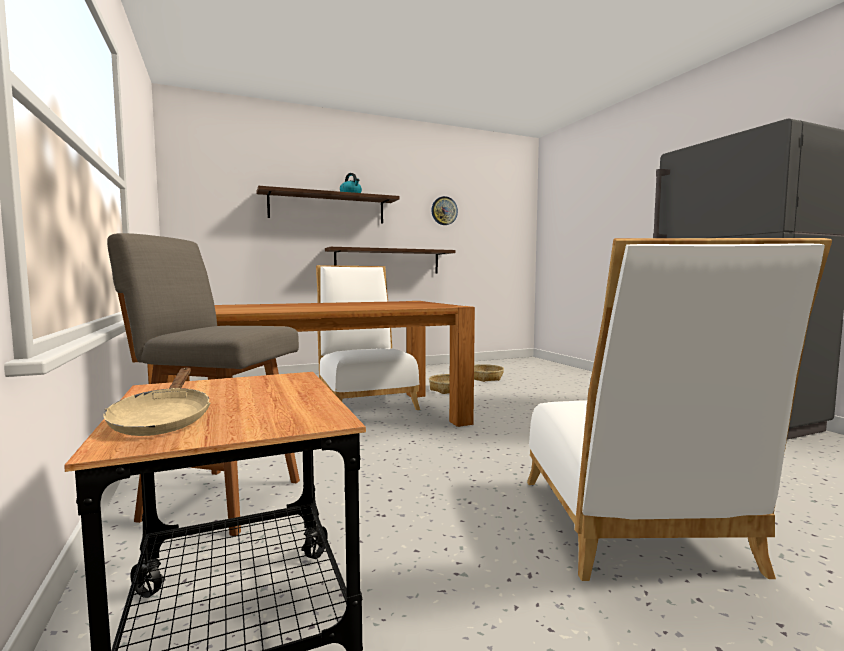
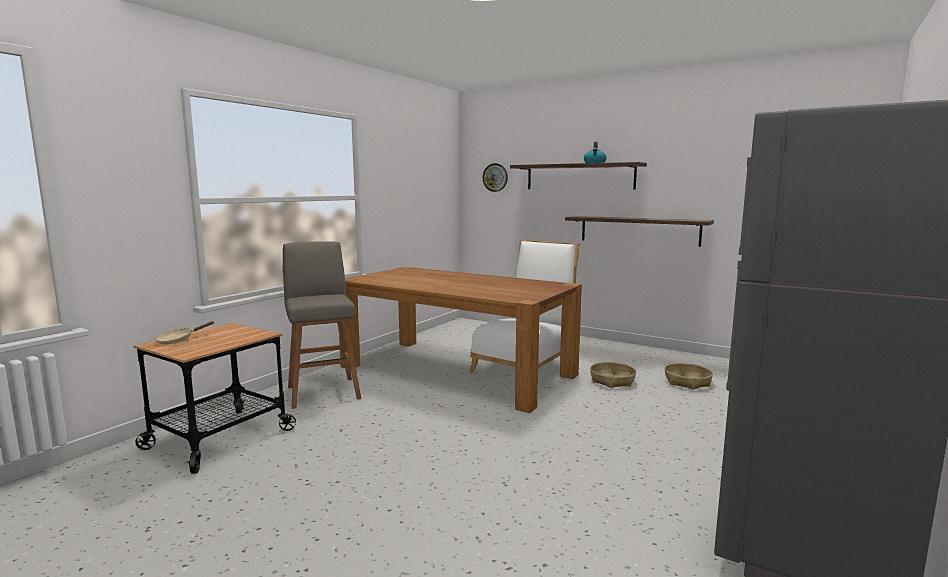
camera: 55 degrees right, 5 degrees up
wall clock [431,196,458,225] -> wall clock moved to [483,163,508,192]
white chair [527,238,832,581] -> none

